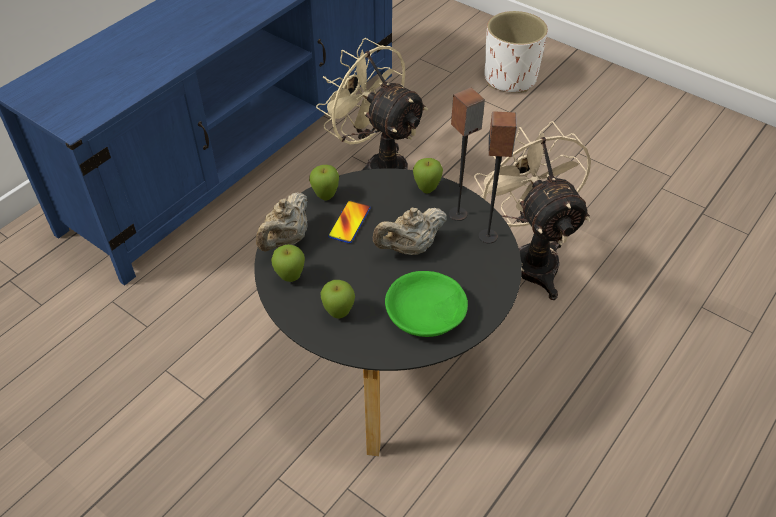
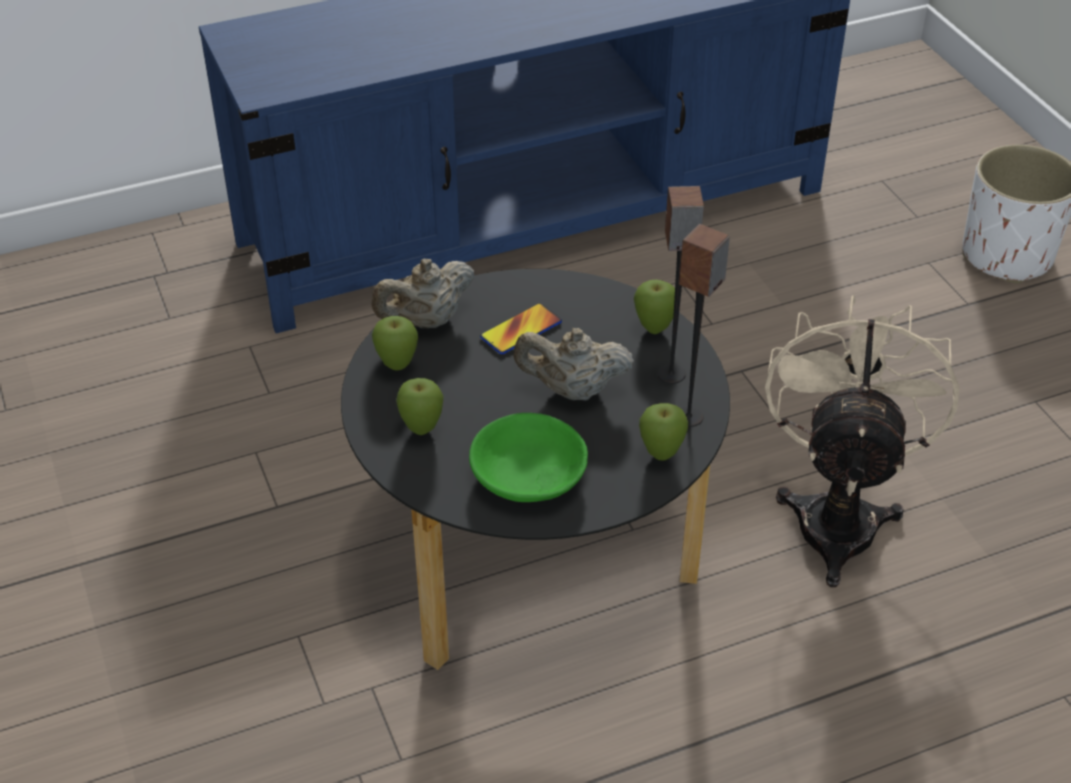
camera: 30 degrees right, 5 degrees down
apple [309,165,339,200] -> apple moved to [639,403,688,461]
beige fan [316,38,428,170] -> none

